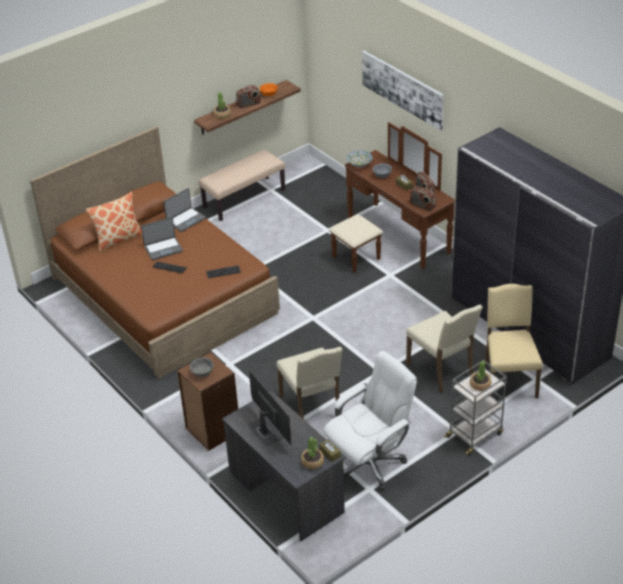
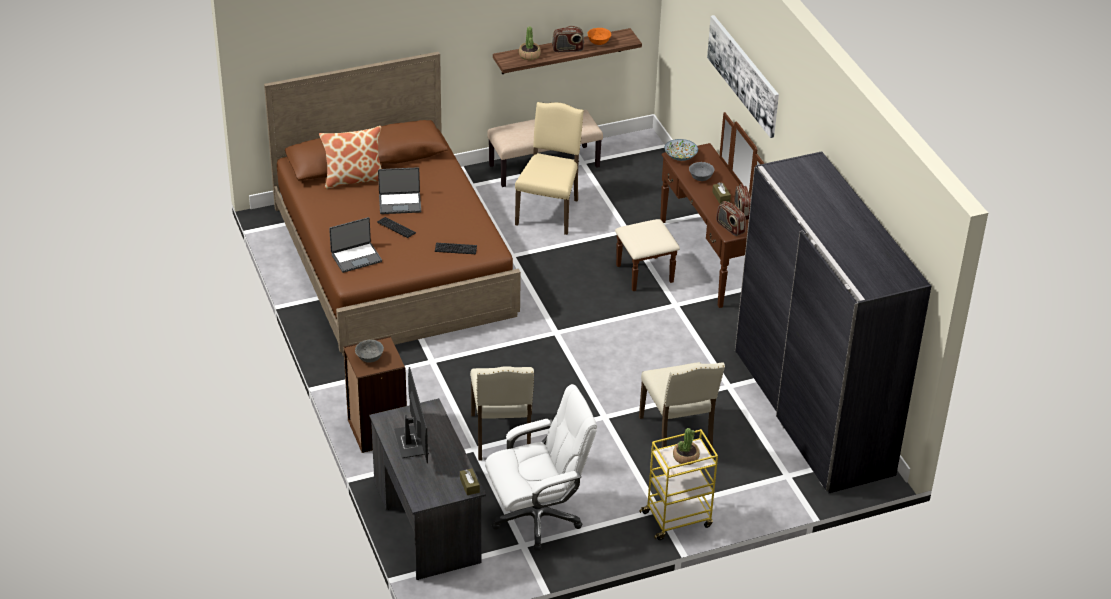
camera: 15 degrees right, 0 degrees up
laptop [163,188,206,232] -> laptop moved to [329,217,382,273]
potted plant [301,437,324,469] -> none
grey cart [444,360,507,455] -> yellow cart [639,429,718,540]
beige chair [485,284,543,398] -> beige chair moved to [515,102,584,235]

